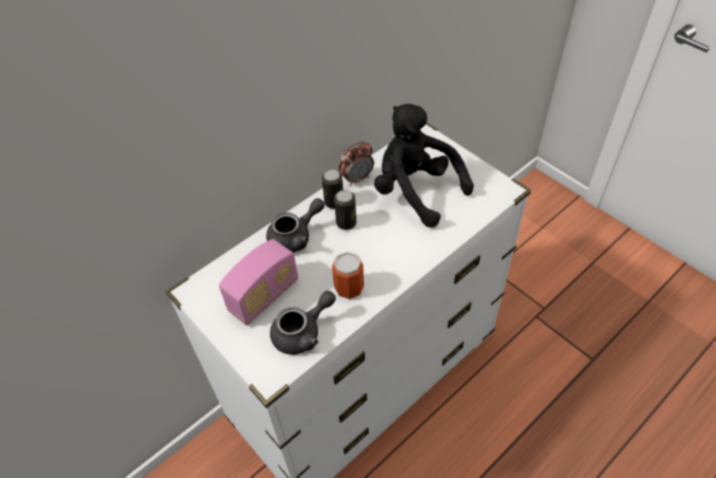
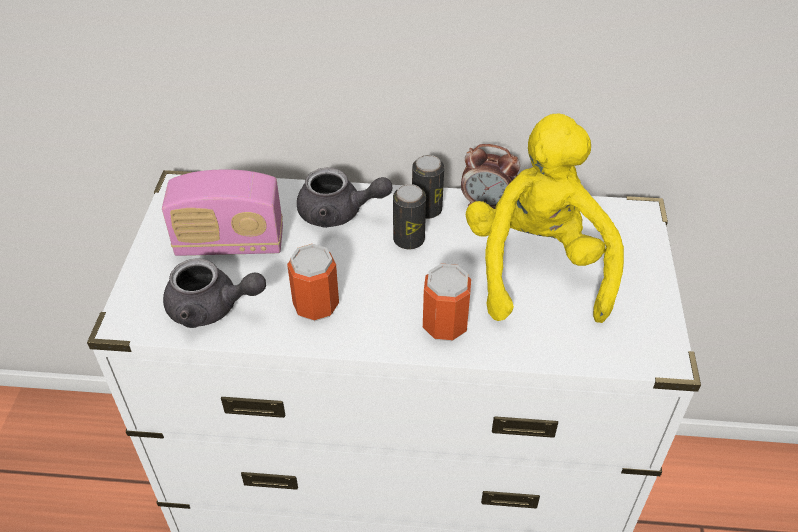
camera: 45 degrees right, 5 degrees down
black plush toy [374,104,474,228] -> yellow plush toy [466,114,624,323]
none -> can [423,263,471,341]

